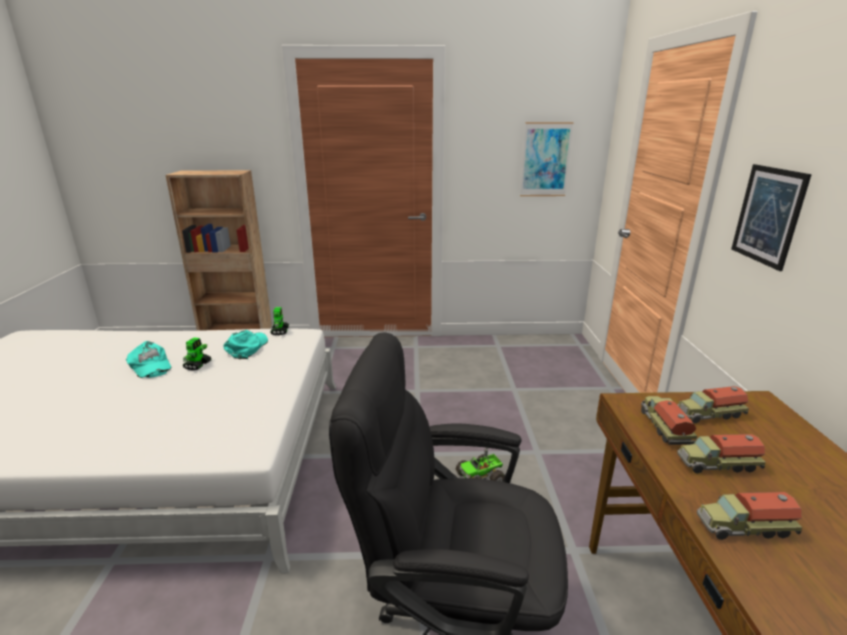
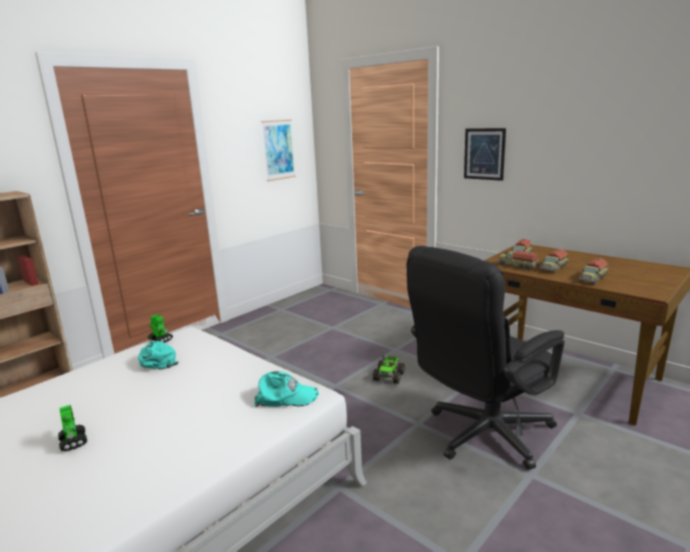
camera: 45 degrees left, 5 degrees down
turquoise cap [126,341,171,378] -> turquoise cap moved to [254,371,319,407]
toy robot [183,337,211,370] -> toy robot moved to [58,405,87,452]

